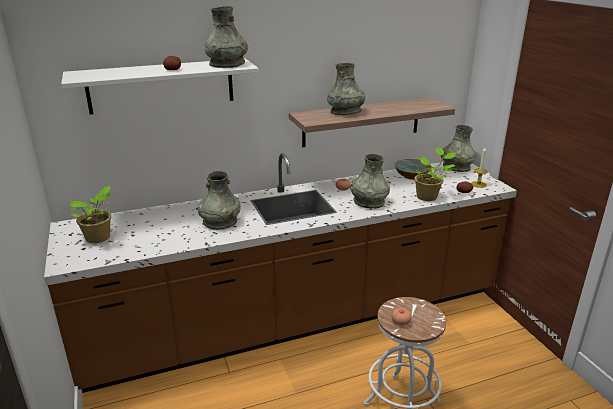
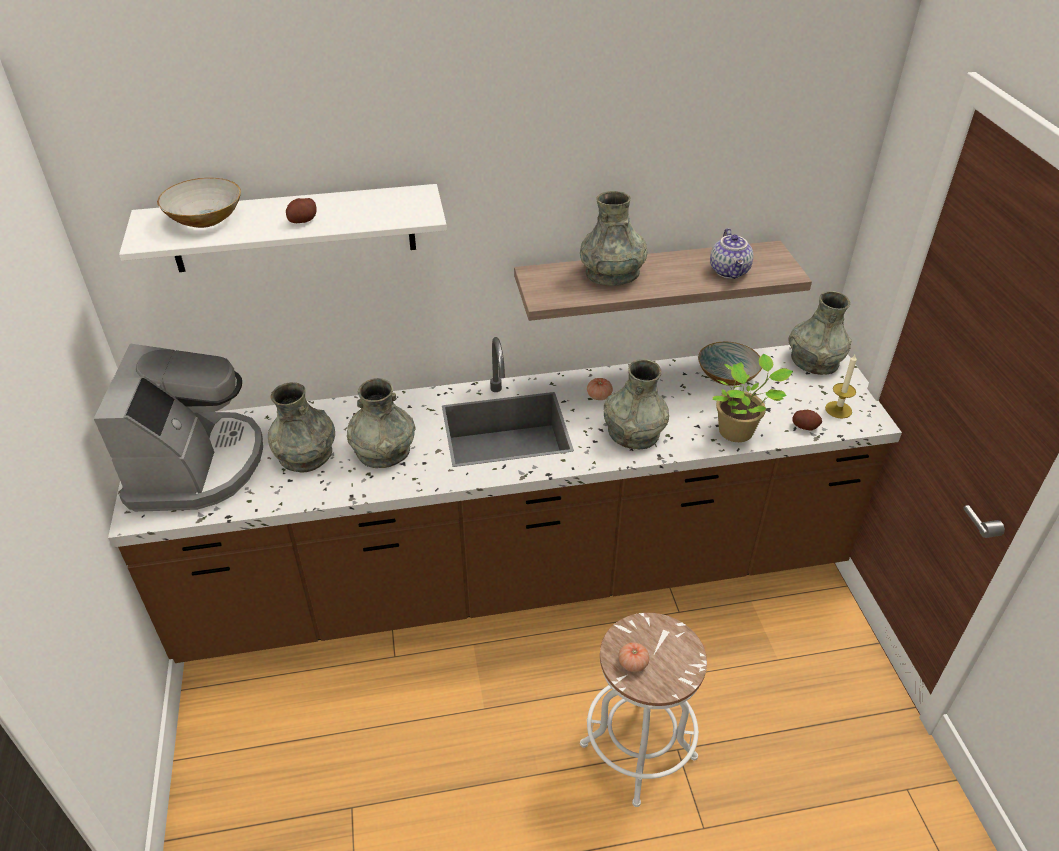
camera: 10 degrees right, 15 degrees up
potted plant [69,185,112,243] -> coffee machine [94,343,263,512]
grey vase [205,6,248,68] -> grey vase moved to [268,382,335,472]
none -> bowl [157,178,241,228]
none -> teapot [710,228,753,279]

